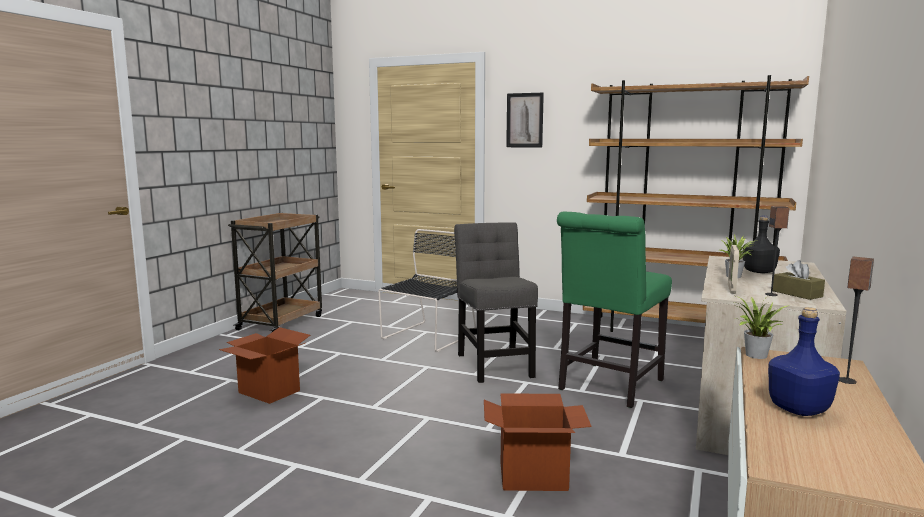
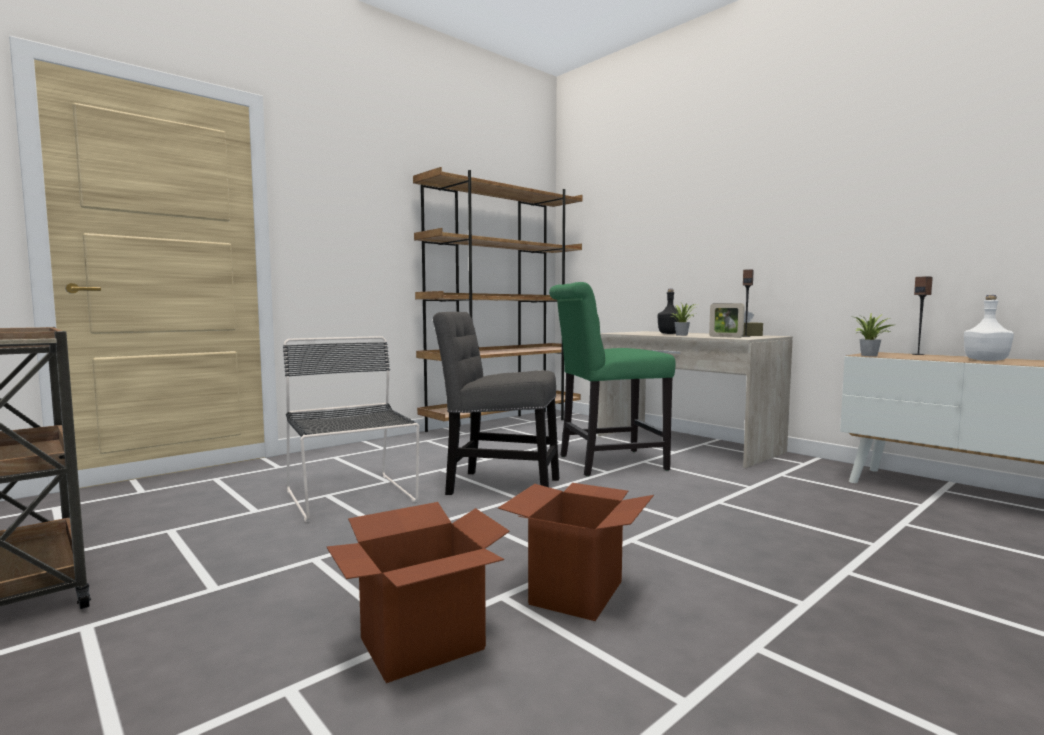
camera: 65 degrees left, 5 degrees down
cardboard box [484,393,592,491] -> cardboard box moved to [498,483,654,621]
picture [506,93,544,148] -> none
green chair [557,212,672,408] -> green chair turned 105 degrees clockwise [549,282,676,476]
blue bottle [768,307,840,416] -> white bottle [964,295,1014,361]

